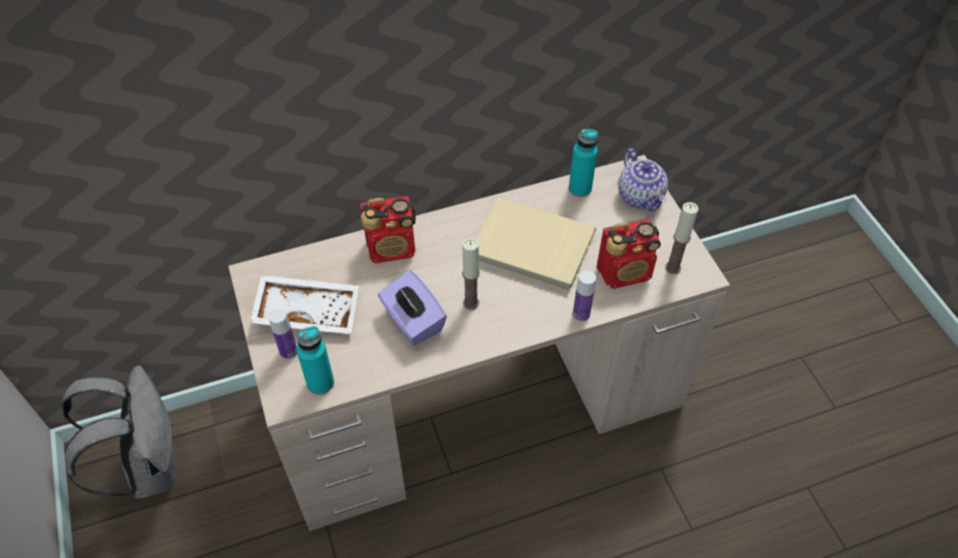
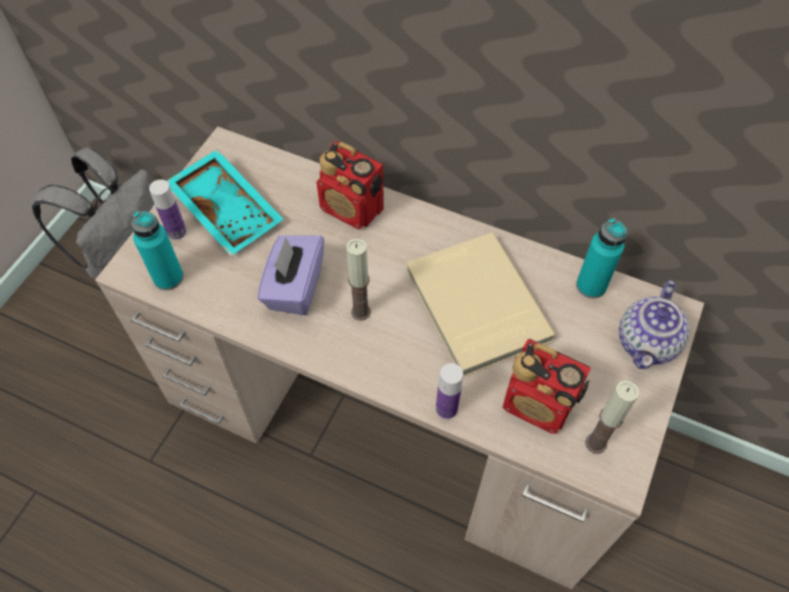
camera: 45 degrees right, 5 degrees up
white tray [250,275,359,334] -> turquoise tray [167,149,283,256]

